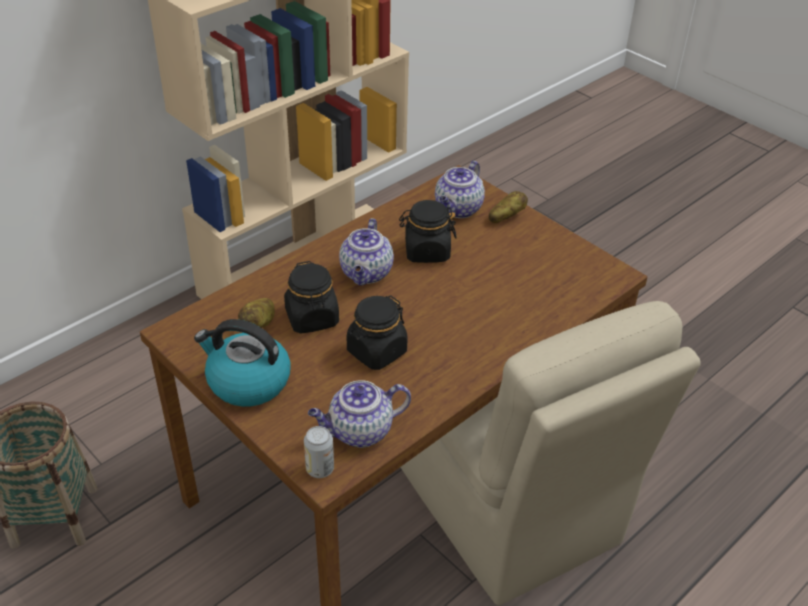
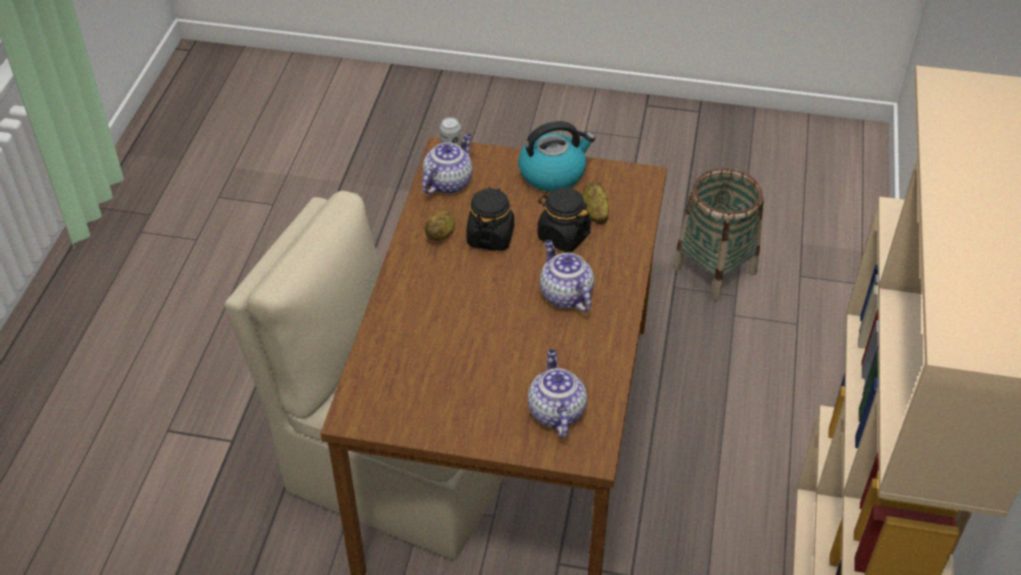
camera: 145 degrees right, 5 degrees up
black jar [399,200,457,263] -> none
potato [489,191,528,223] -> potato moved to [424,211,455,241]

